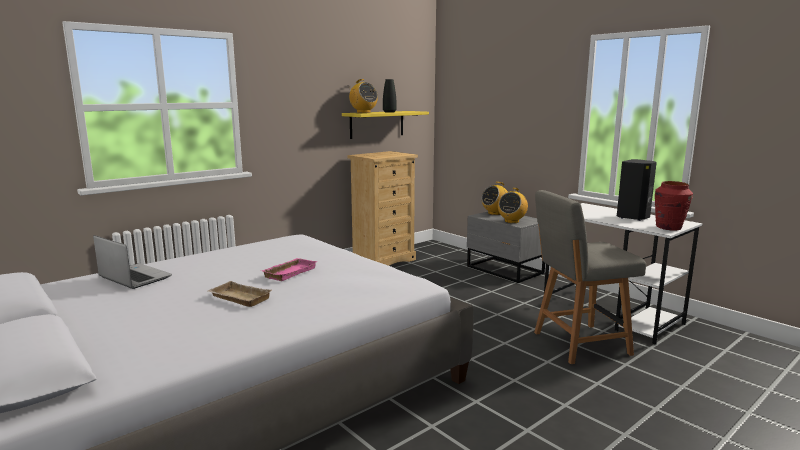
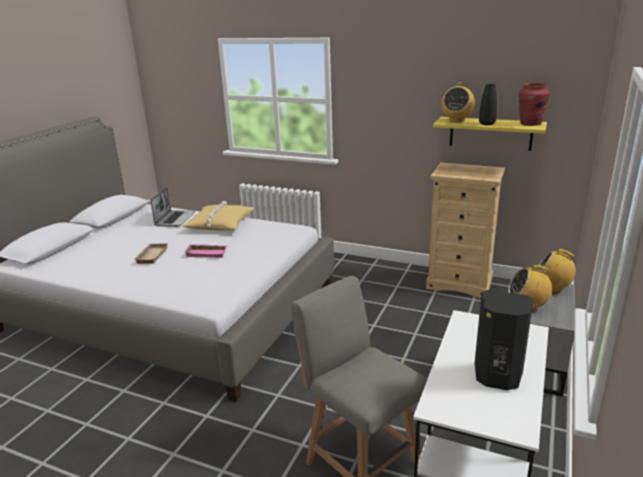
camera: 65 degrees right, 10 degrees up
red vase [655,181,693,230] -> red vase moved to [519,83,550,126]
none -> yellow pillow [183,201,254,230]

